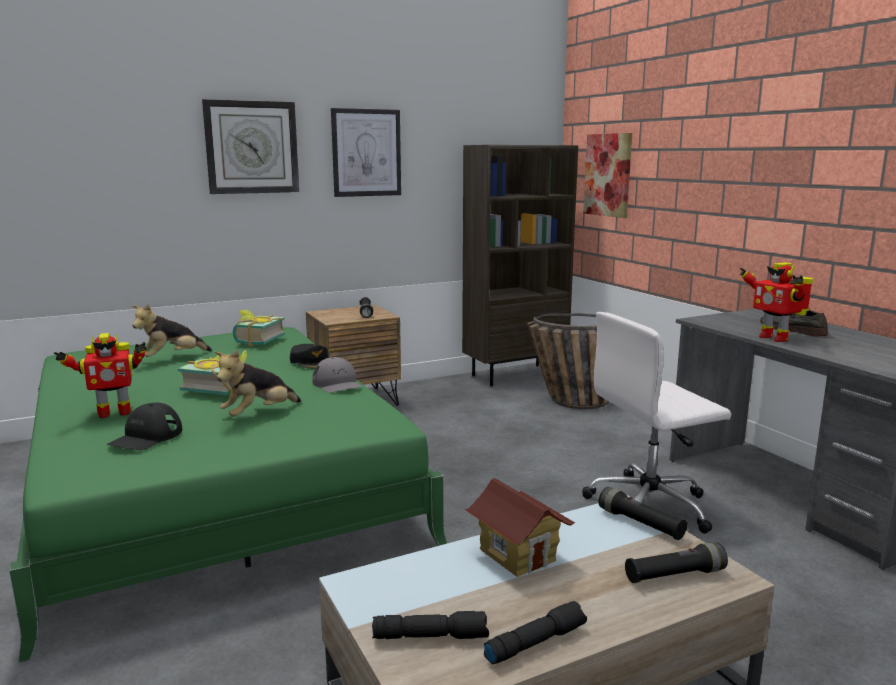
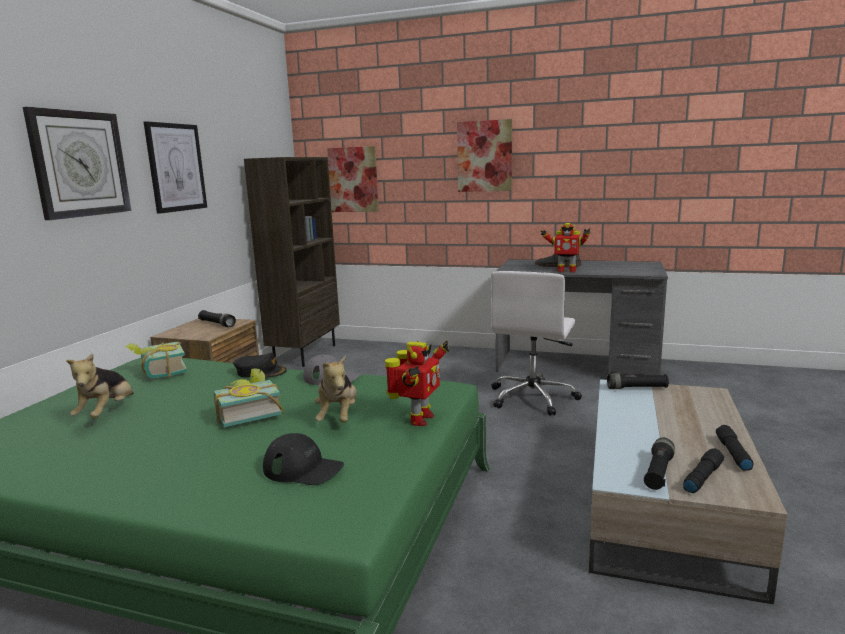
camera: 45 degrees left, 0 degrees up
toy robot [54,333,147,418] -> toy robot moved to [385,340,449,426]
black cap [107,403,182,450] -> black cap turned 45 degrees counterclockwise [263,433,344,485]
toy house [464,478,575,577] -> none
basket [527,313,609,409] -> none
black flashlight [625,542,728,583] -> black flashlight moved to [644,438,675,490]
none -> picture [457,119,512,192]

